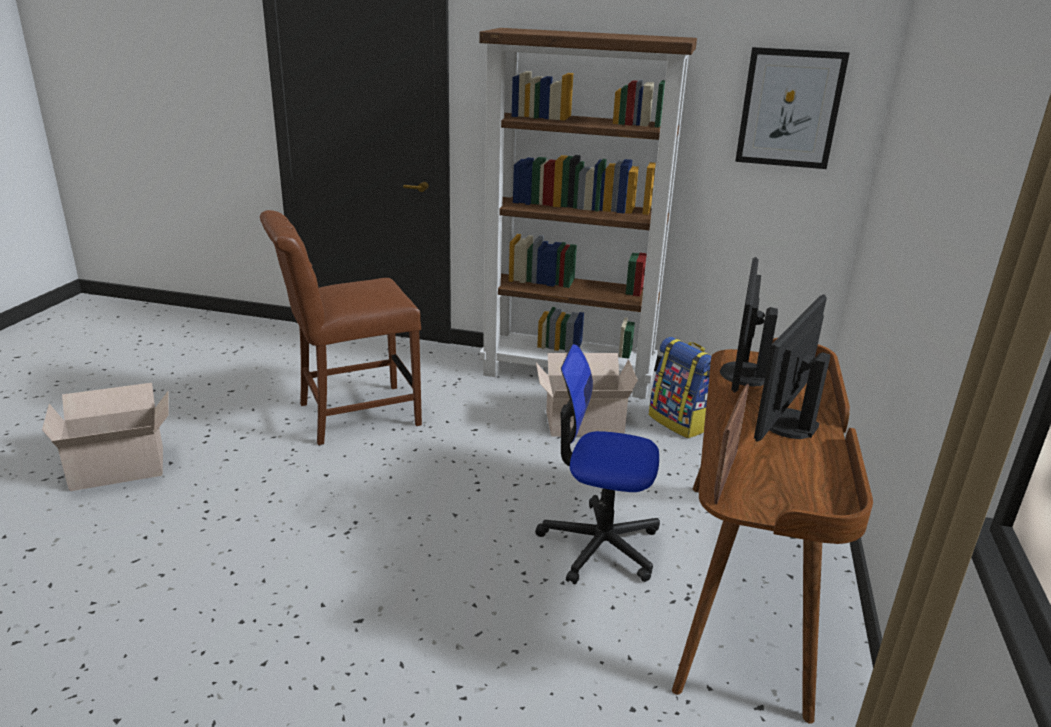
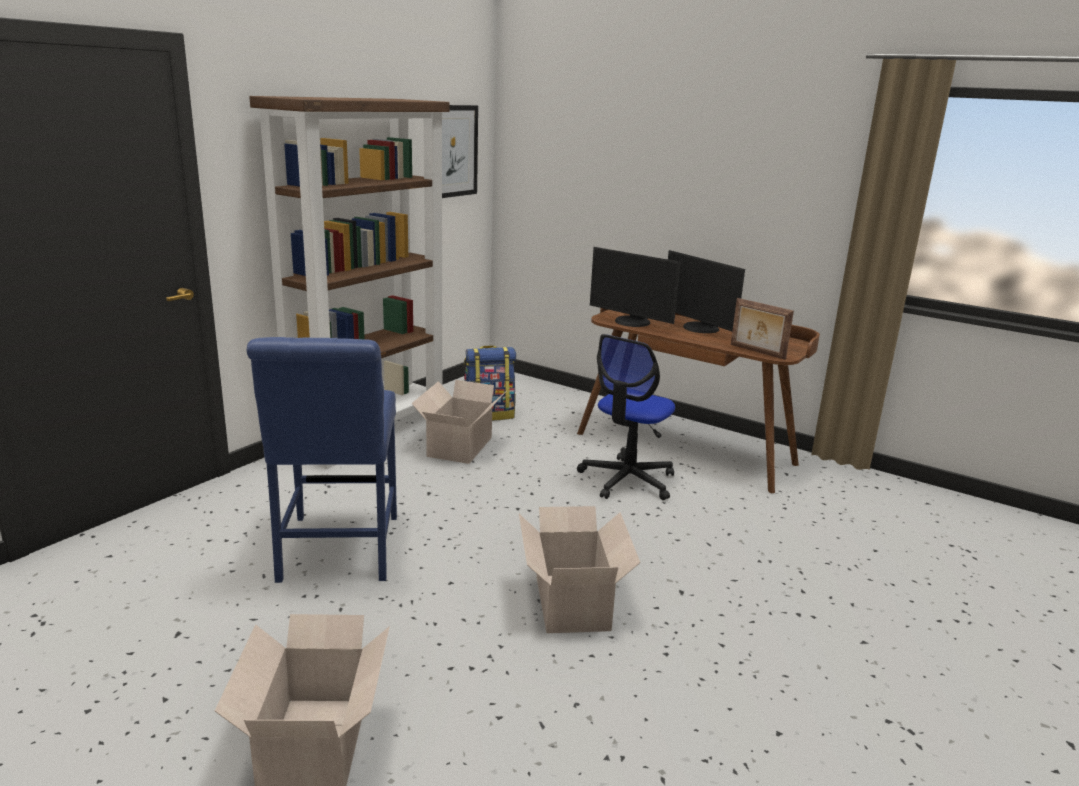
camera: 70 degrees left, 5 degrees down
brown chair [260,210,422,445] -> blue chair [247,337,397,583]
none -> cardboard box [519,506,640,633]

